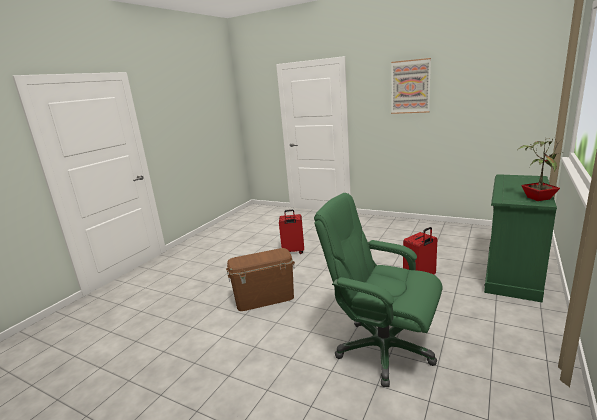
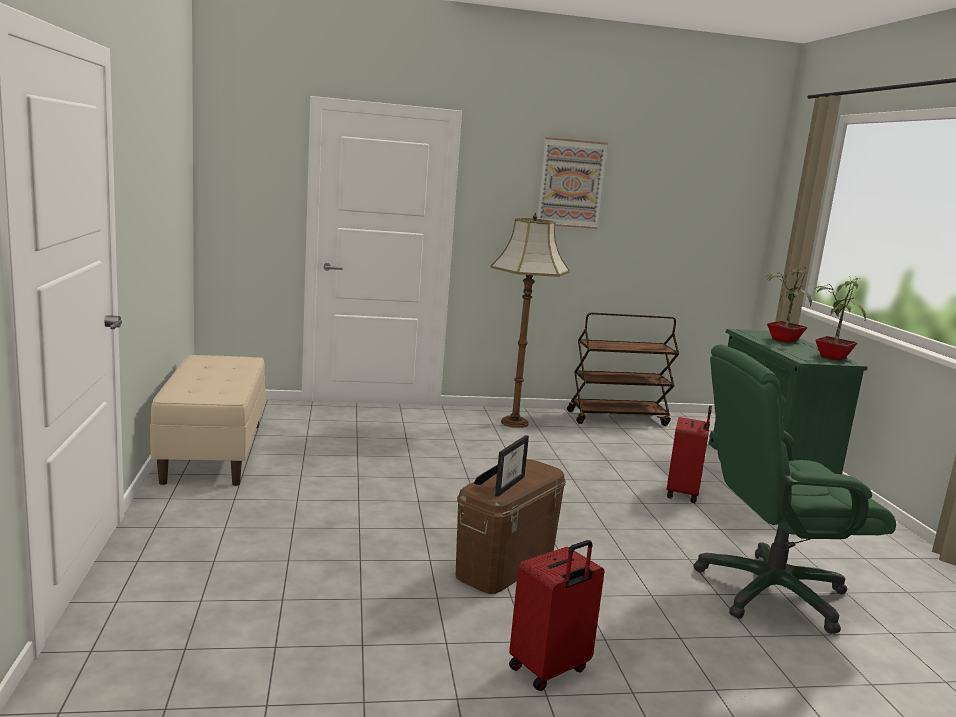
camera: 40 degrees left, 5 degrees down
red suitcase [279,210,304,254] -> red suitcase moved to [509,540,605,691]
none -> beige bench [150,355,265,486]
none -> picture frame [474,435,529,497]
none -> floor lamp [491,213,570,428]
none -> brown cart [567,313,679,426]
none -> potted plant [766,266,812,343]

